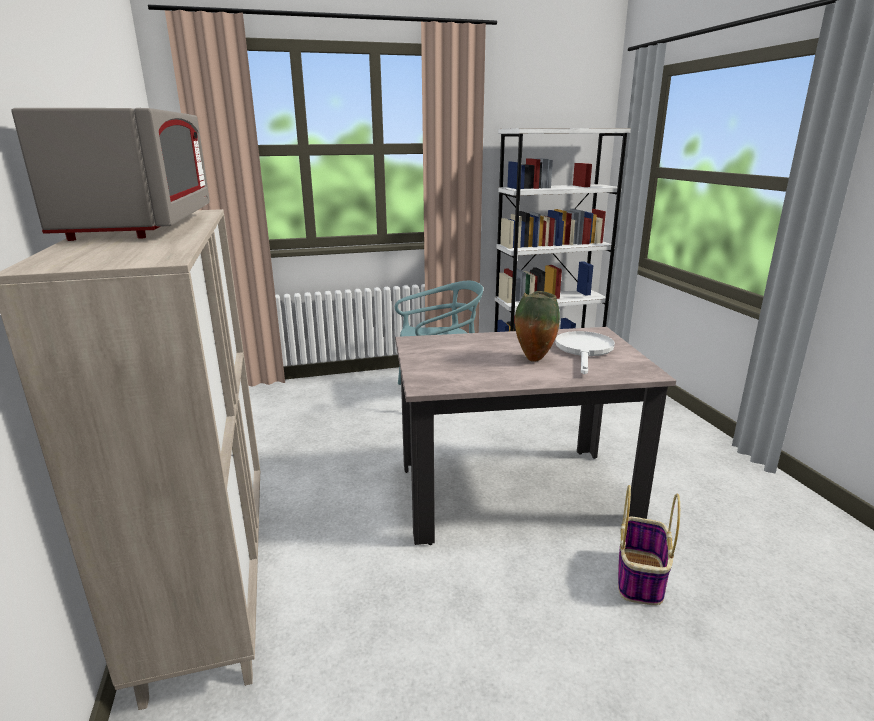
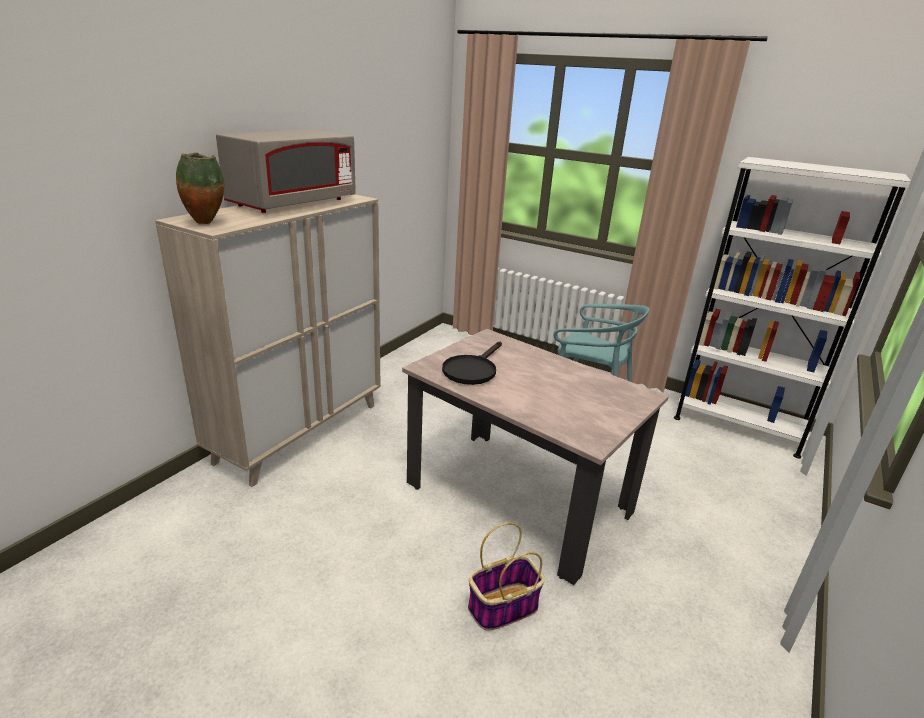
camera: 45 degrees right, 5 degrees up
vase [515,291,560,362] -> vase moved to [176,152,225,224]
white frying pan [555,331,615,374] -> none
none -> black frying pan [442,341,502,385]

